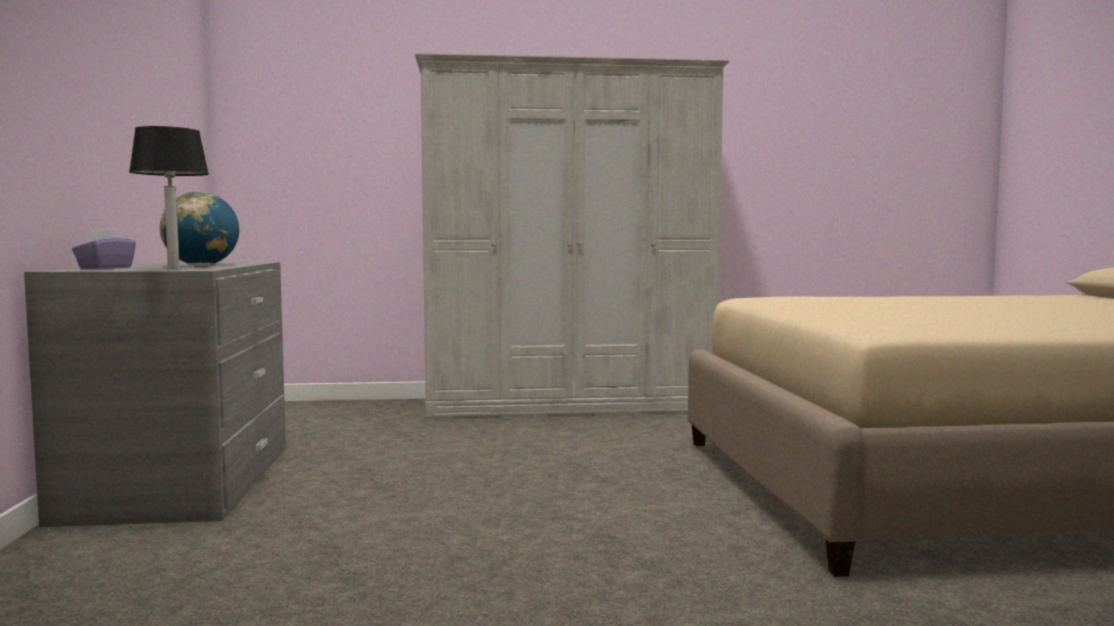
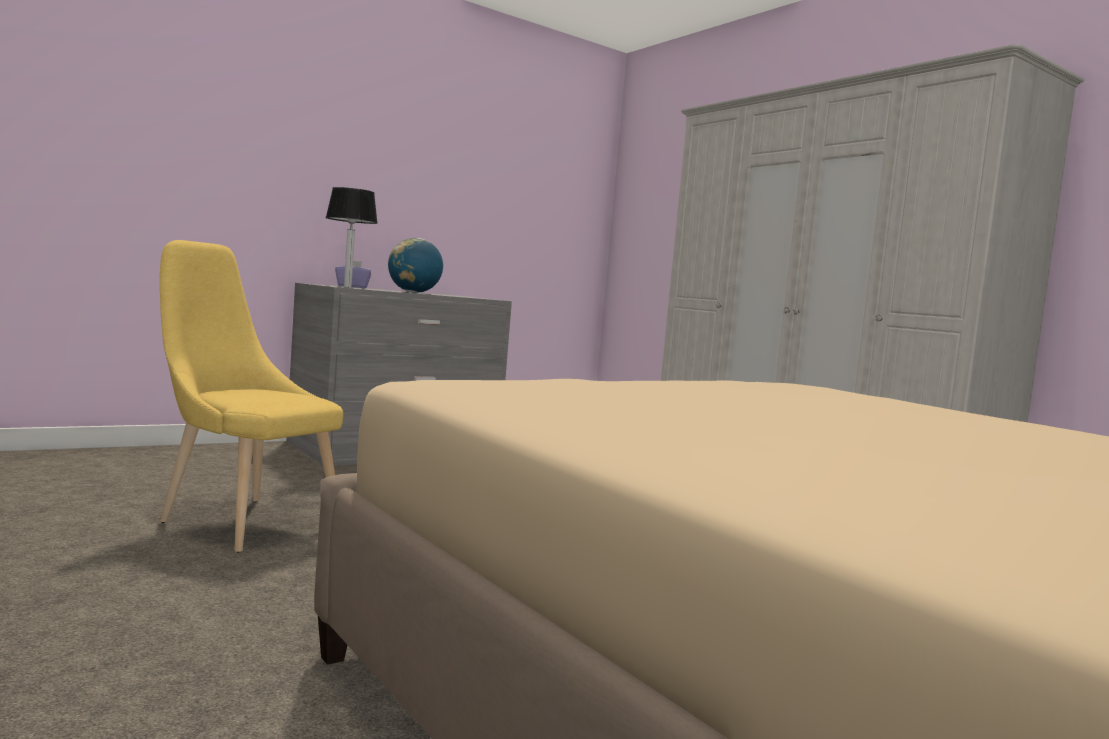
camera: 60 degrees right, 0 degrees up
none -> yellow chair [160,240,343,553]

